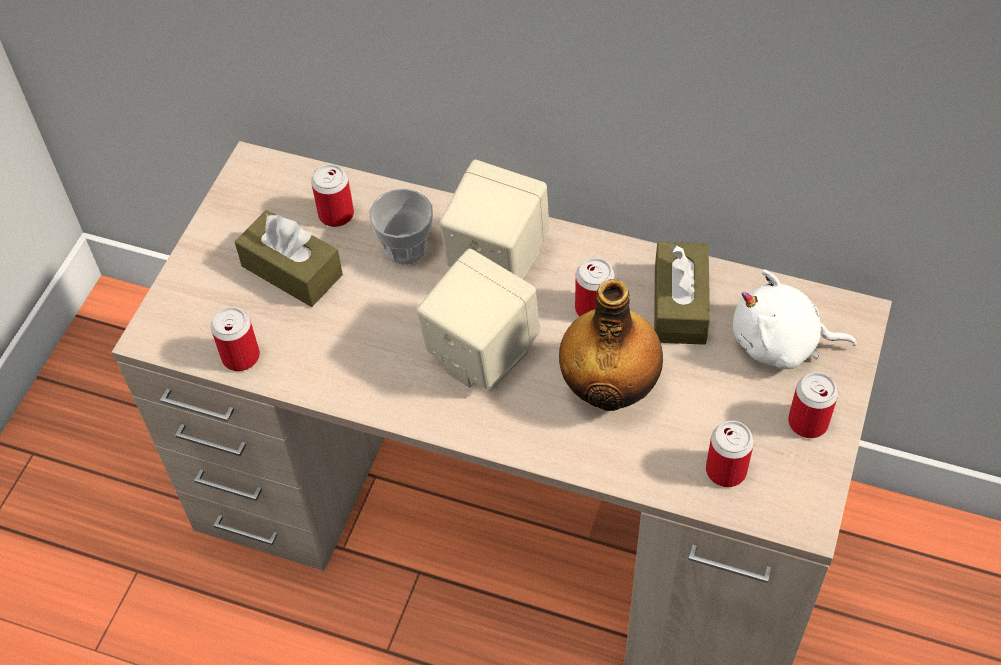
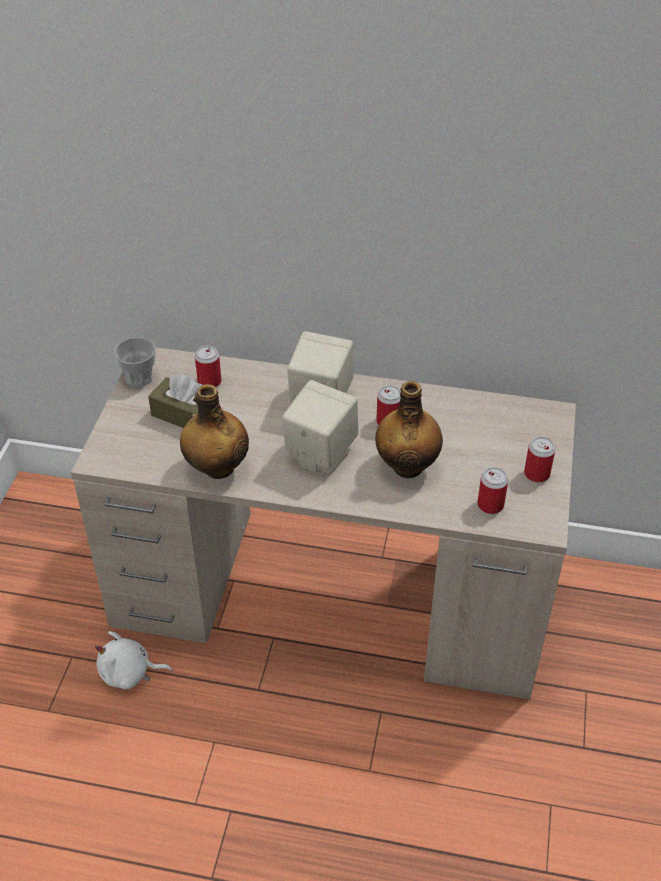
camera: 10 degrees left, 10 degrees down
can [211,307,260,371] -> none
cup [369,189,433,264] -> cup moved to [114,337,156,387]
brown tissue box [654,242,710,345] -> none
white plush toy [733,270,857,369] -> white plush toy moved to [95,631,172,689]
none -> bottle [180,384,249,479]

